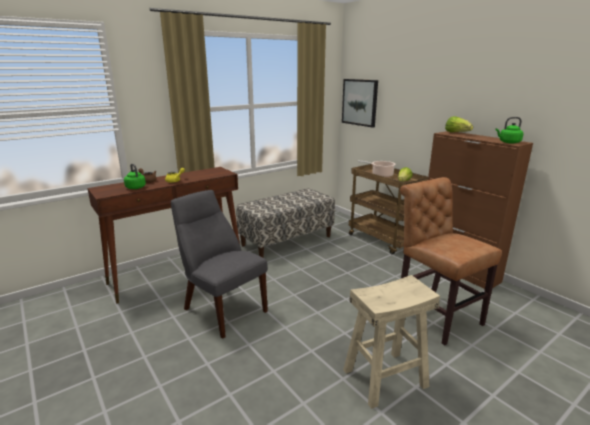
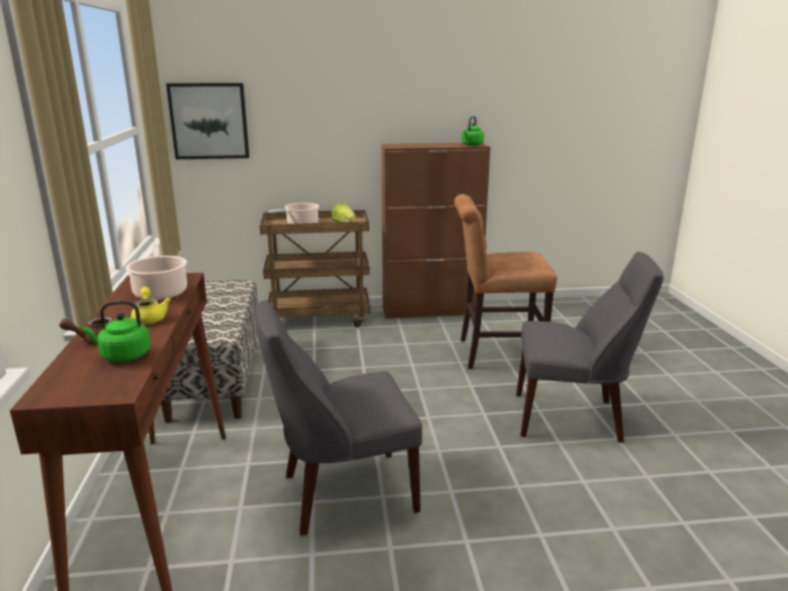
camera: 60 degrees left, 0 degrees up
beige stool [343,275,440,409] -> grey chair [516,252,664,443]
lettuce [445,116,473,132] -> none
none -> cooking pot [125,244,187,300]

